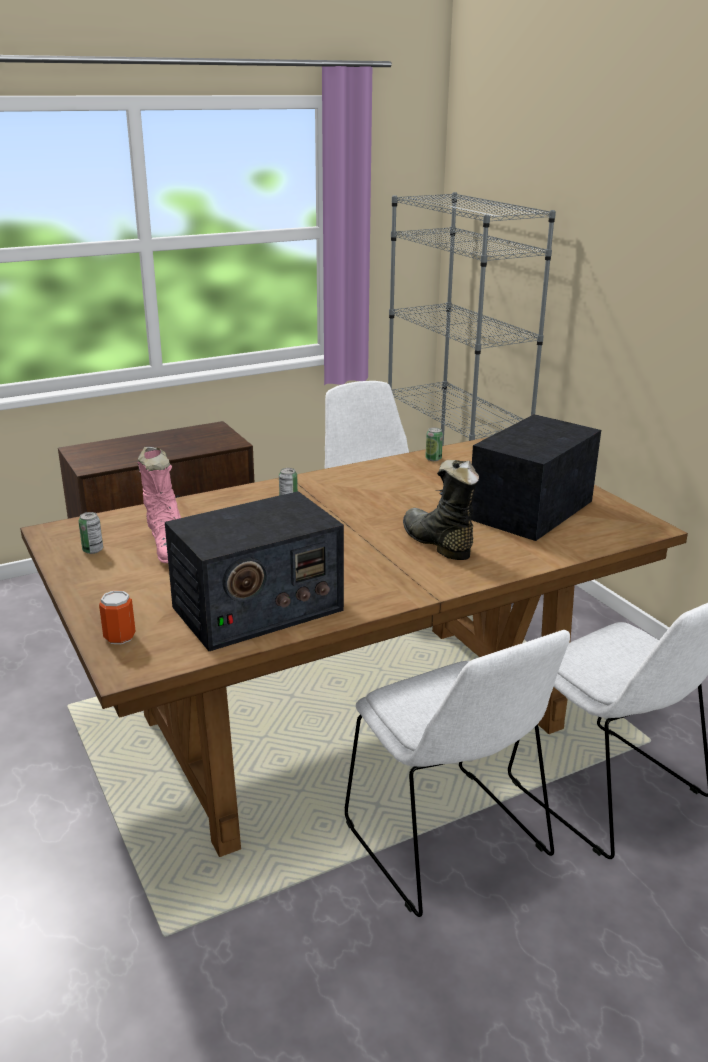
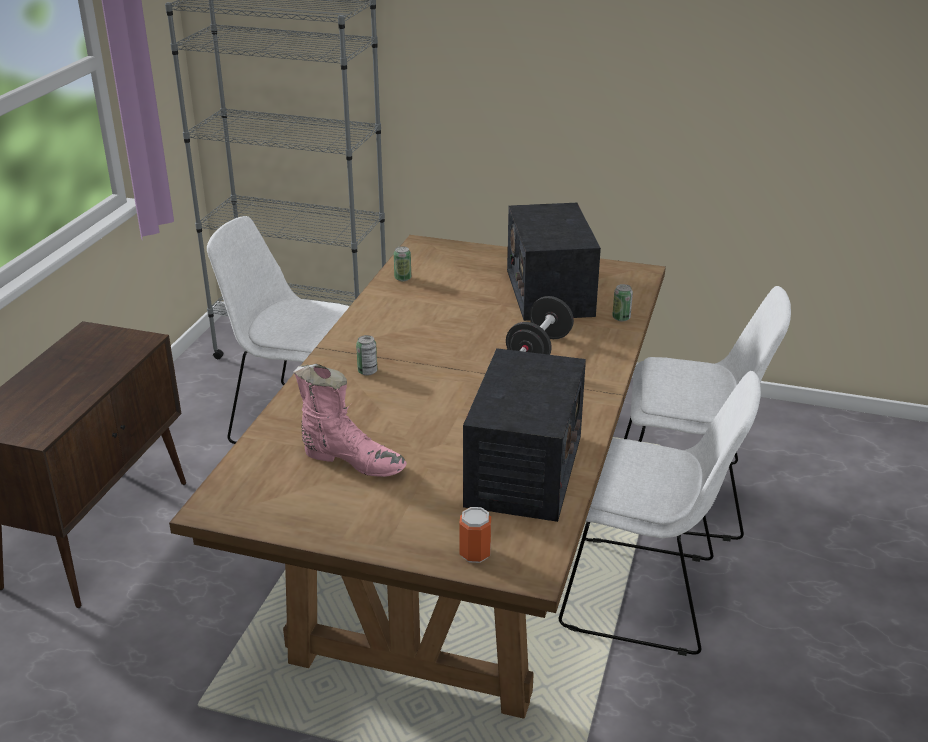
camera: 45 degrees left, 5 degrees up
can [78,512,103,554] -> can moved to [612,284,633,321]
black boot [403,460,479,560] -> black dumbbell [506,296,574,355]

